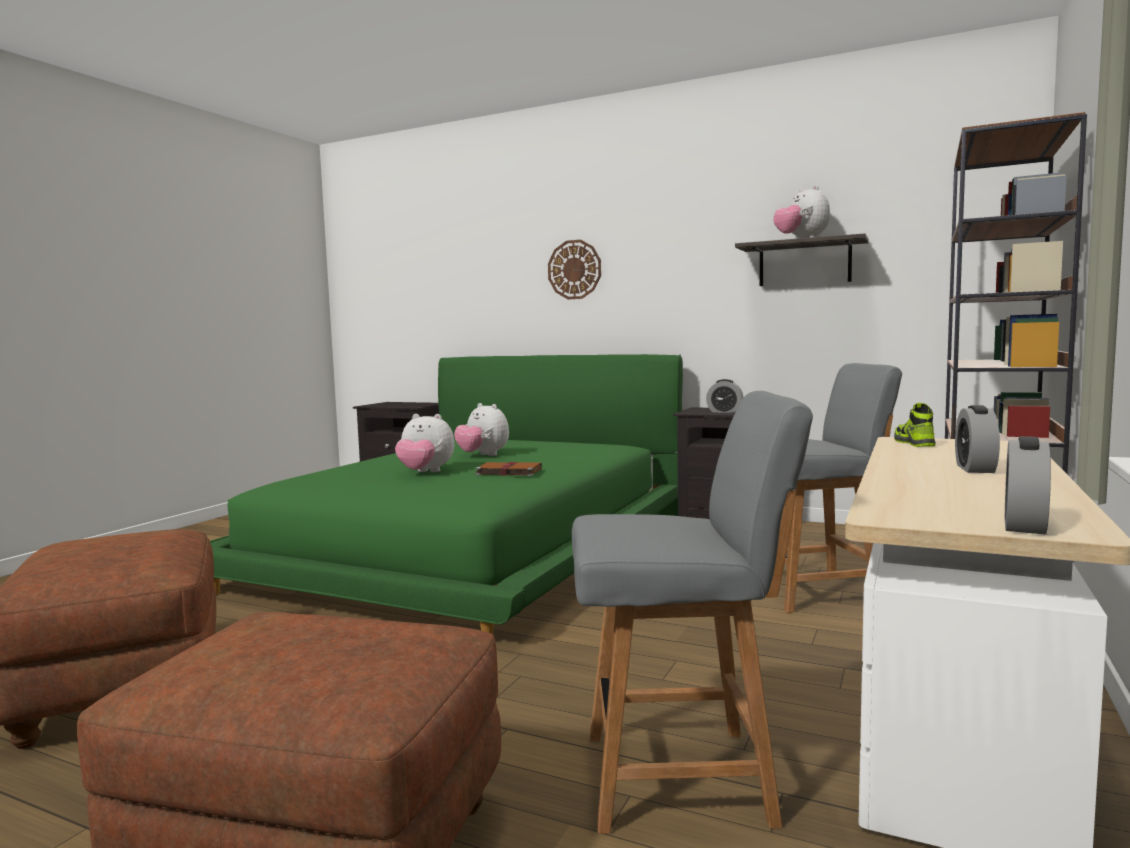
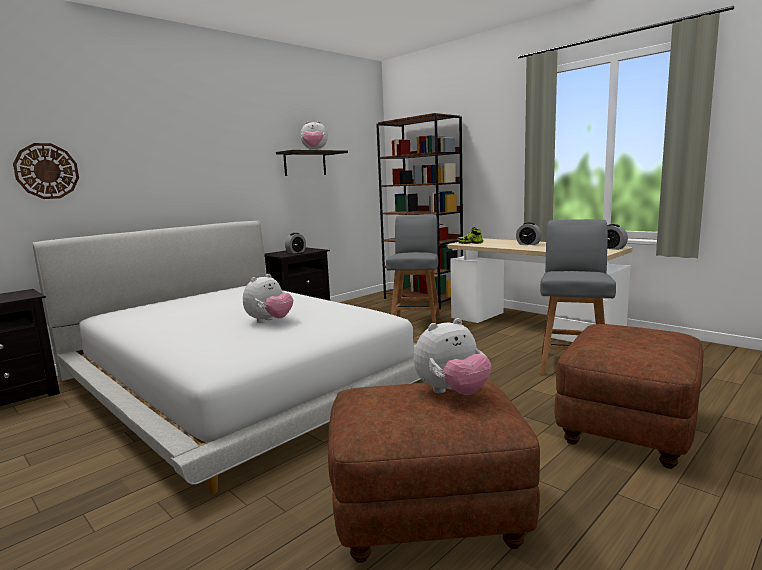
camera: 70 degrees left, 5 degrees up
green bed [210,354,683,634] -> white bed [32,220,425,494]
plush toy [454,403,509,456] -> plush toy moved to [414,318,492,395]
brown book [473,462,542,476] -> none
wall clock [548,240,601,299] -> wall clock moved to [13,143,79,199]

